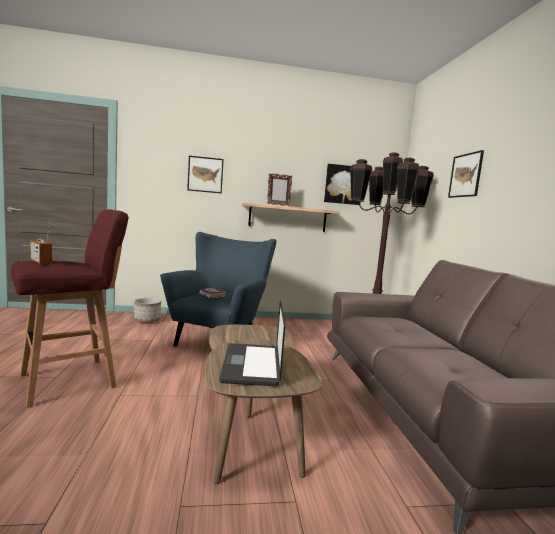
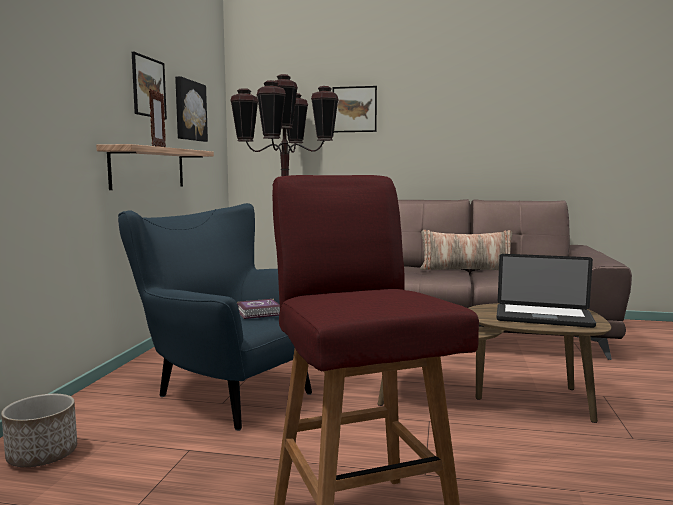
camera: 70 degrees left, 0 degrees up
radio [30,220,52,264] -> none
picture [187,156,224,193] -> picture moved to [132,52,167,119]
none -> pillow [420,230,512,270]

